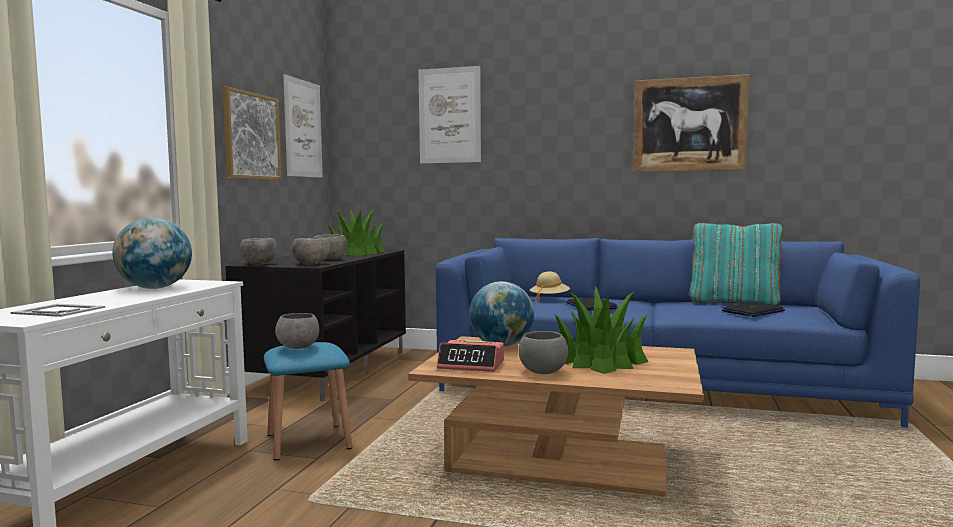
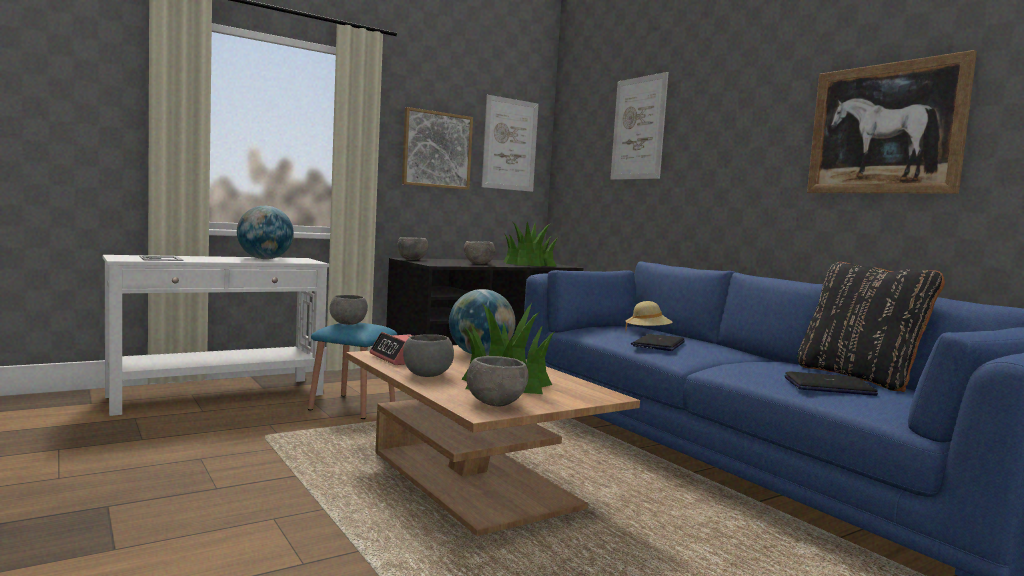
camera: 40 degrees right, 0 degrees up
grey bowl [292,238,330,264] -> grey bowl moved to [467,356,528,407]
turquoise pillow [689,223,783,306] -> black pillow [797,262,945,392]

